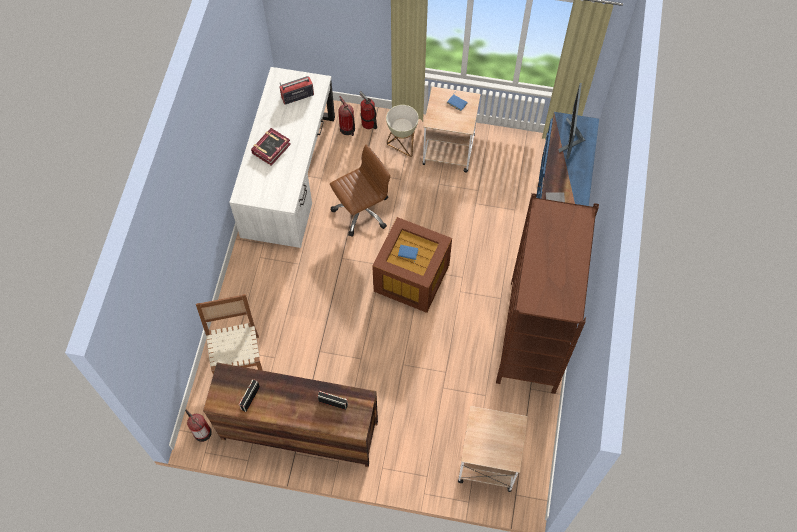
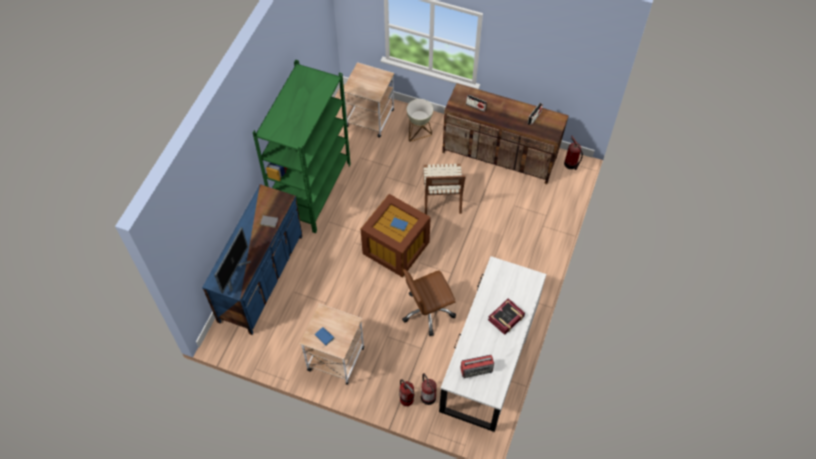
camera: 170 degrees left, 5 degrees down
chair [196,294,263,375] -> chair moved to [424,163,466,215]
planter [386,105,419,157] -> planter moved to [406,99,433,142]
brown bookcase [496,193,599,394] -> green bookcase [253,60,351,233]

